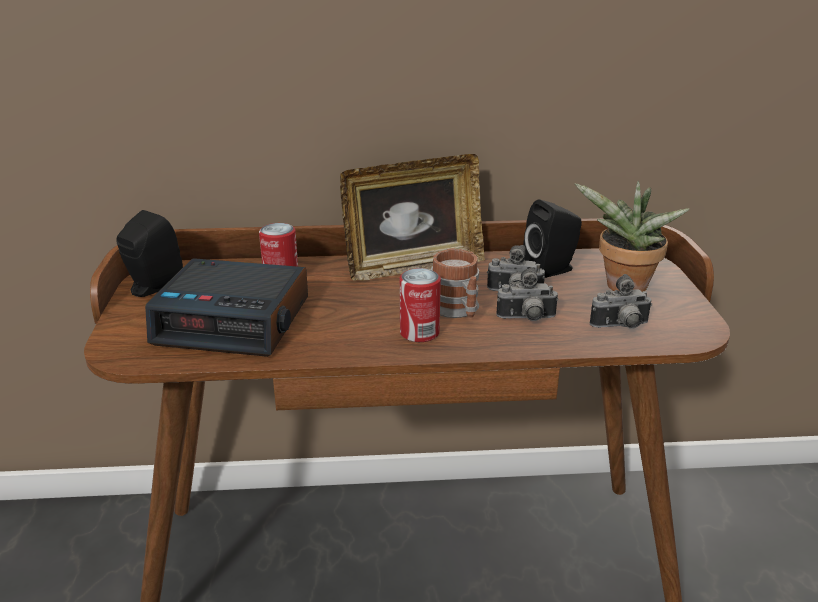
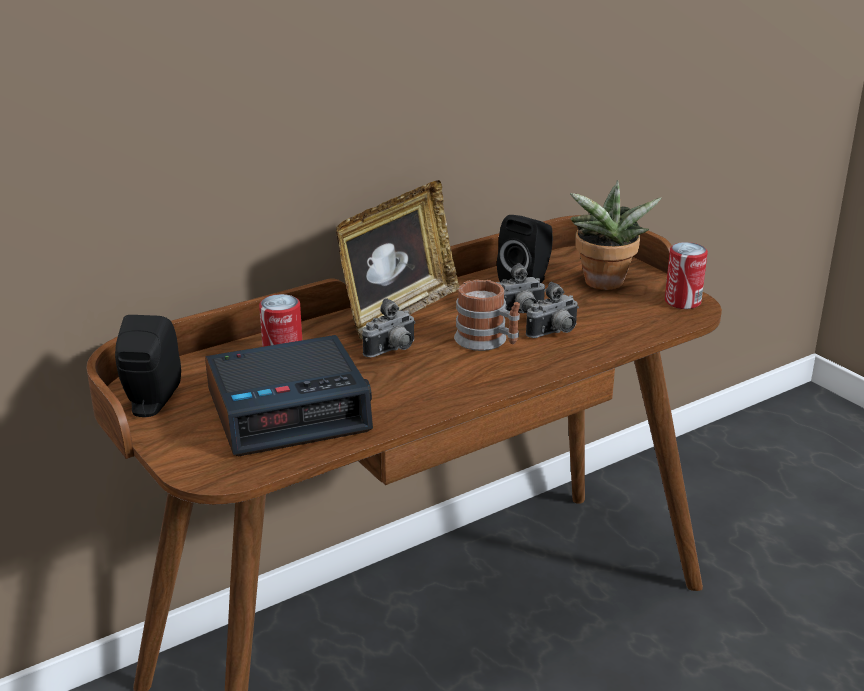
camera: 30 degrees left, 0 degrees up
can [400,268,441,342] -> can moved to [665,242,708,309]
camera [590,274,652,329] -> camera moved to [362,298,416,357]

